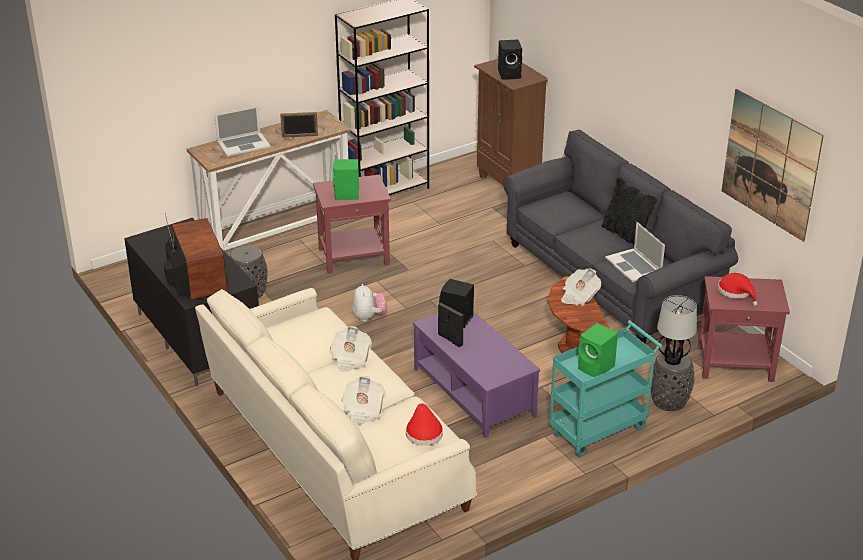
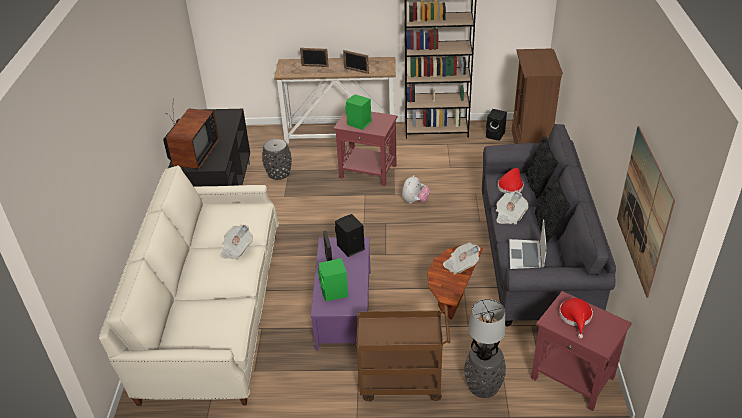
camera: 35 degrees right, 5 degrees up
laptop [215,106,271,156] -> picture frame [300,48,329,67]
newspaper [341,376,386,425] -> newspaper moved to [496,192,528,224]
plush toy [352,284,387,322] -> plush toy moved to [402,175,430,204]
red hat [406,403,443,446] -> red hat moved to [498,168,524,193]
black speaker [498,39,522,79] -> black speaker moved to [486,109,507,140]
turquoise cart [549,320,663,457] -> brown cart [356,306,451,401]
green speaker [578,323,618,377] -> green speaker moved to [318,258,348,302]
none -> black pillow [525,136,558,199]

